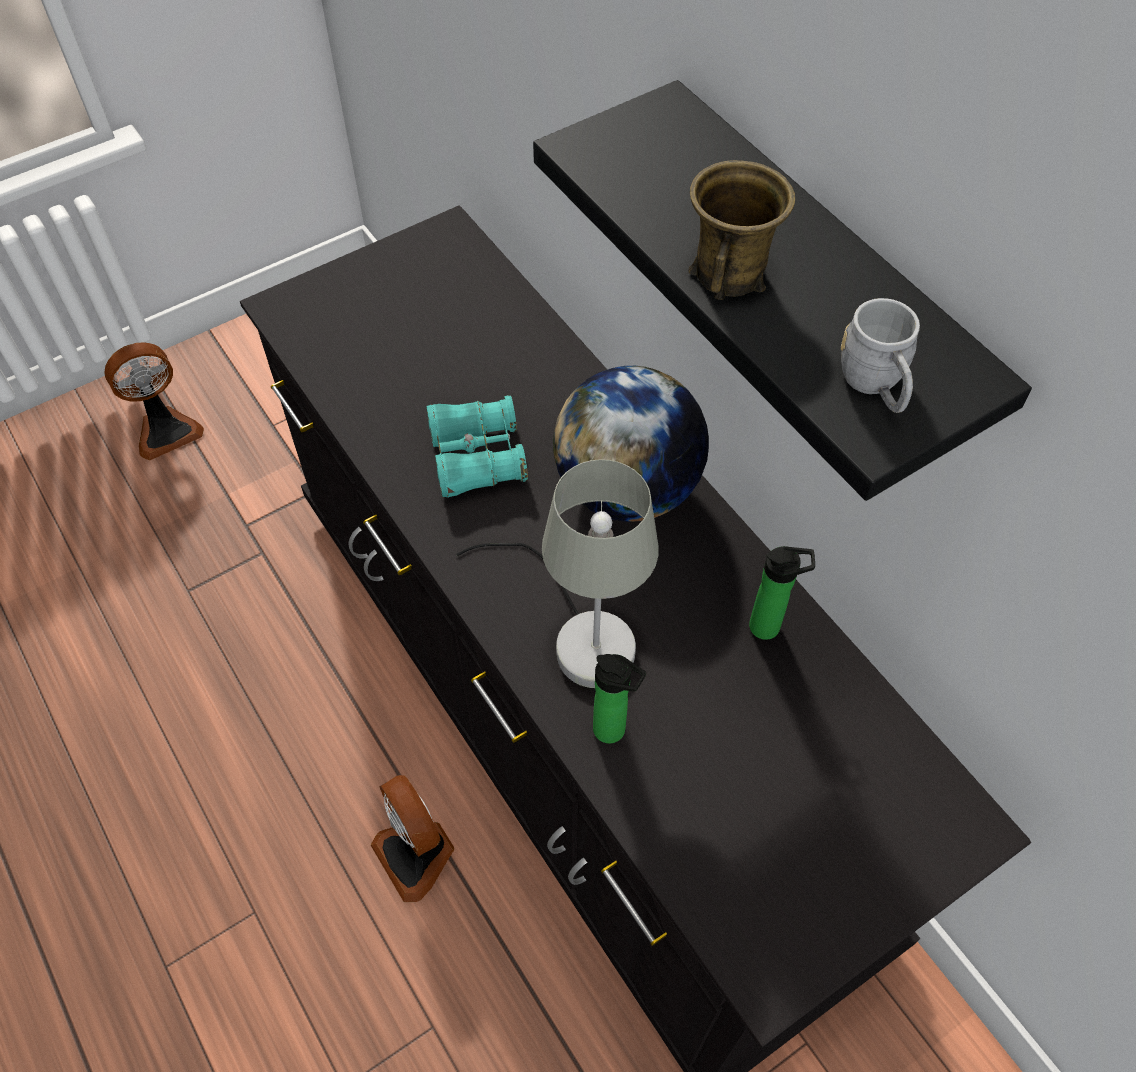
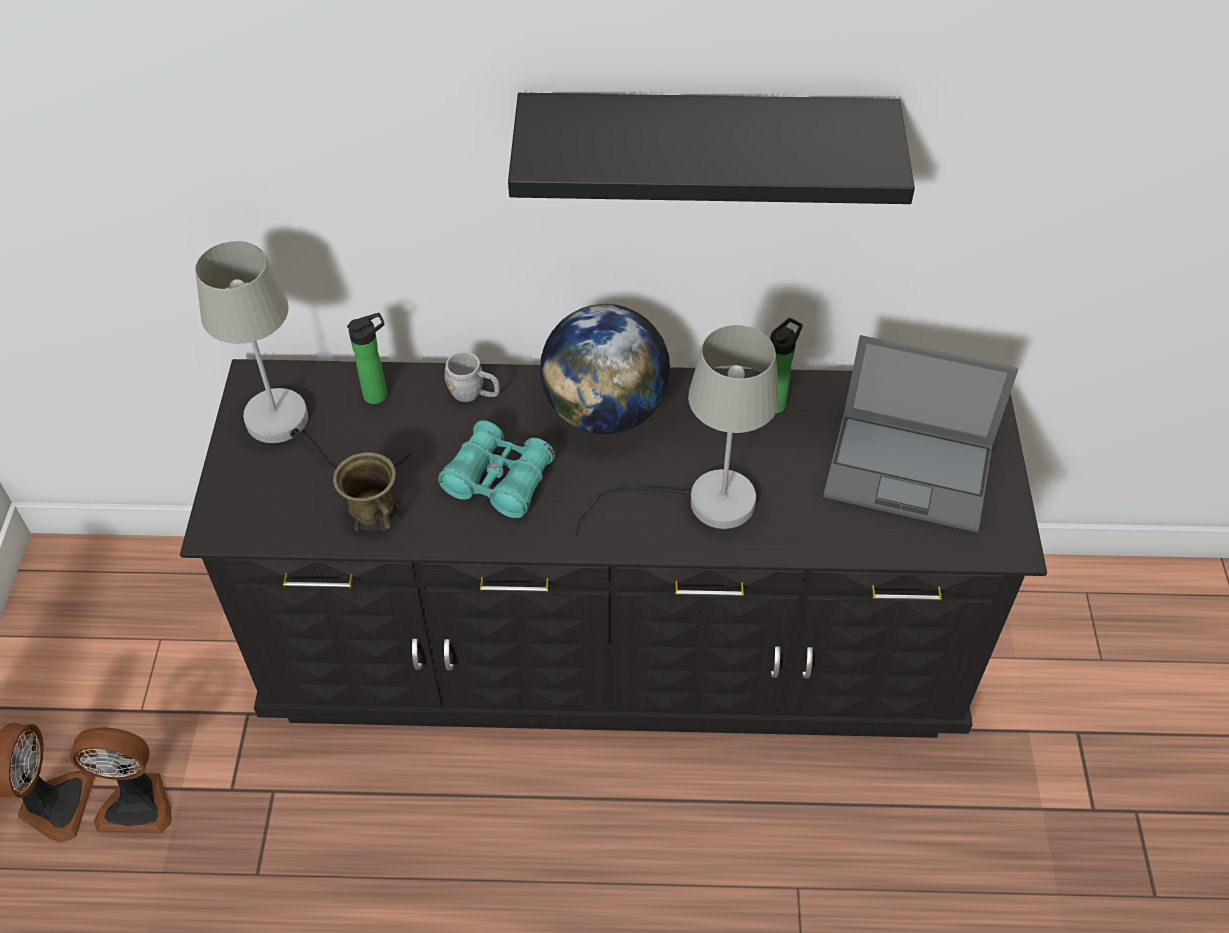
camera: 55 degrees left, 5 degrees down
fan [371,775,454,902] -> fan moved to [70,727,172,834]
bottle [593,654,646,743] -> bottle moved to [347,313,387,404]
brown mug [688,160,795,300] -> brown mug moved to [333,452,399,531]
grey mug [841,298,920,413] -> grey mug moved to [445,352,500,402]
none -> grey table lamp [195,241,411,471]
none -> laptop [823,335,1018,533]

